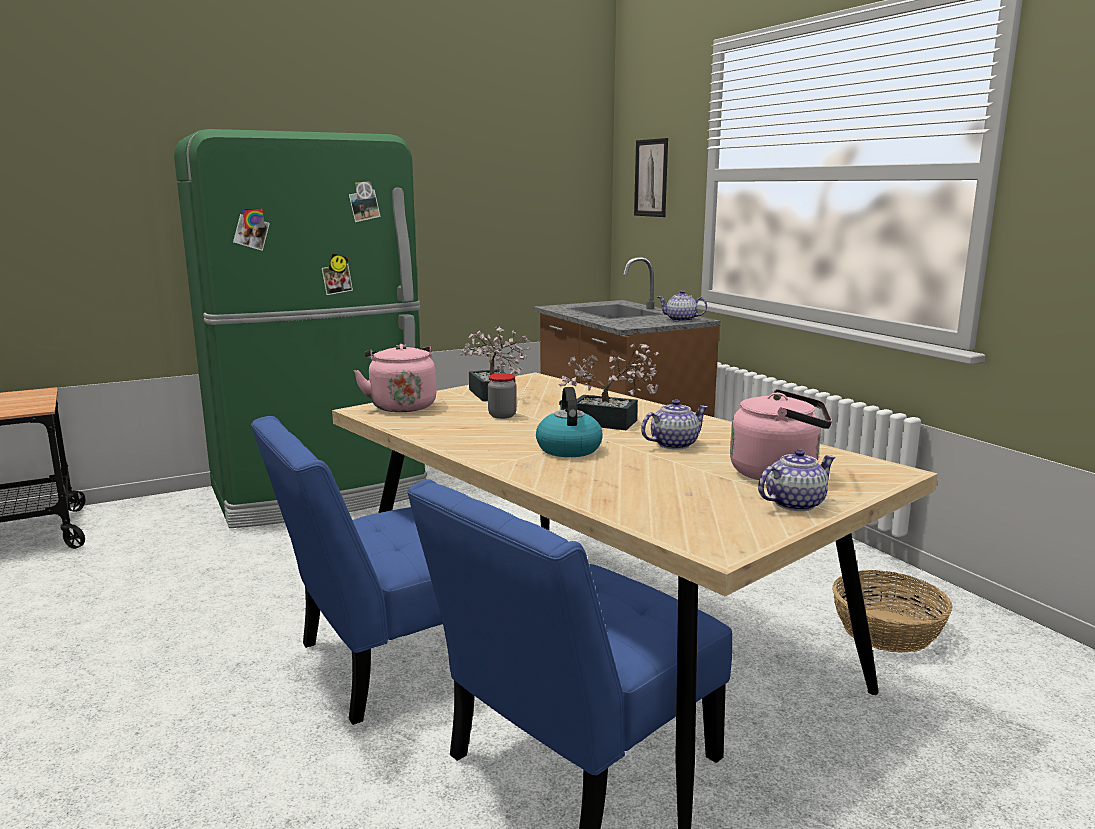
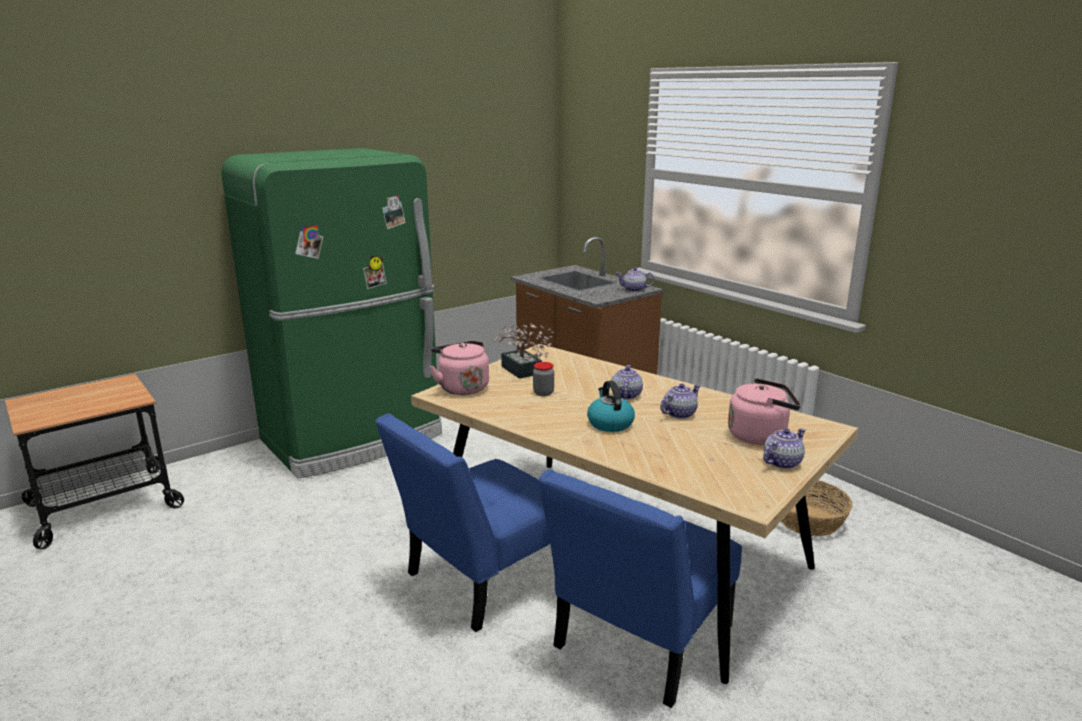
camera: 10 degrees left, 5 degrees up
potted plant [559,344,659,430] -> teapot [611,365,643,400]
picture [634,138,668,217] -> none

